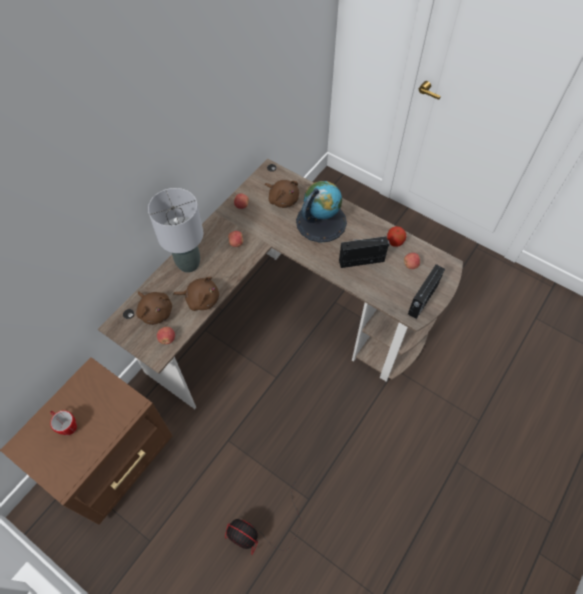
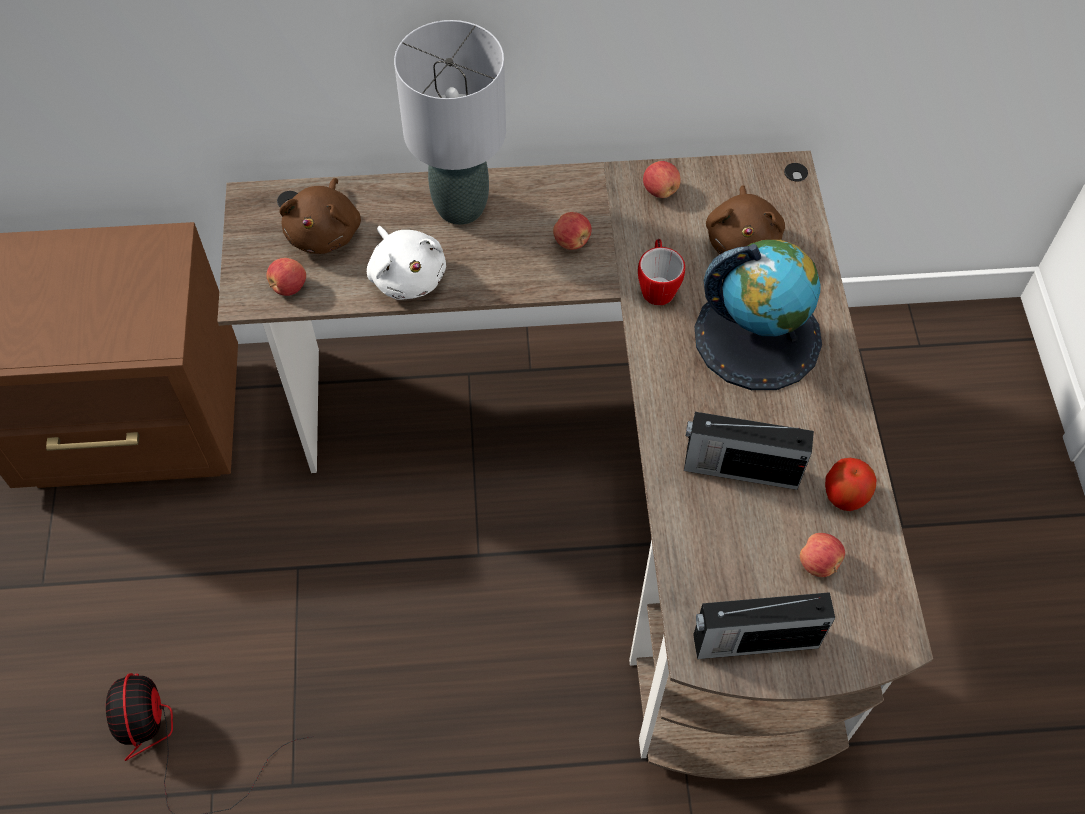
camera: 50 degrees right, 0 degrees up
mug [50,410,77,435] -> mug moved to [638,239,685,305]
brown plush toy [173,277,219,311] -> white plush toy [367,226,446,300]
radio [339,236,390,268] -> radio turned 150 degrees clockwise [684,412,814,490]

